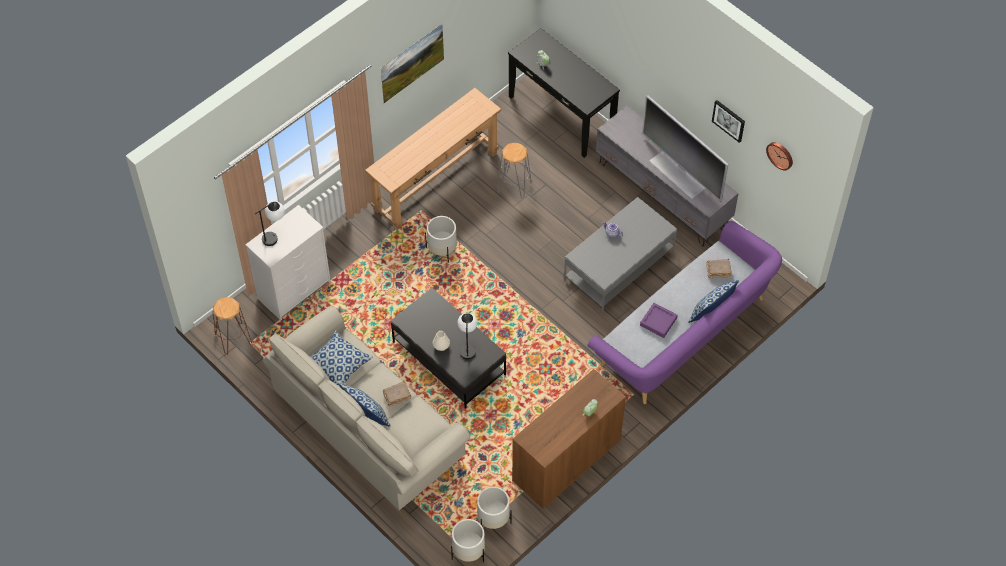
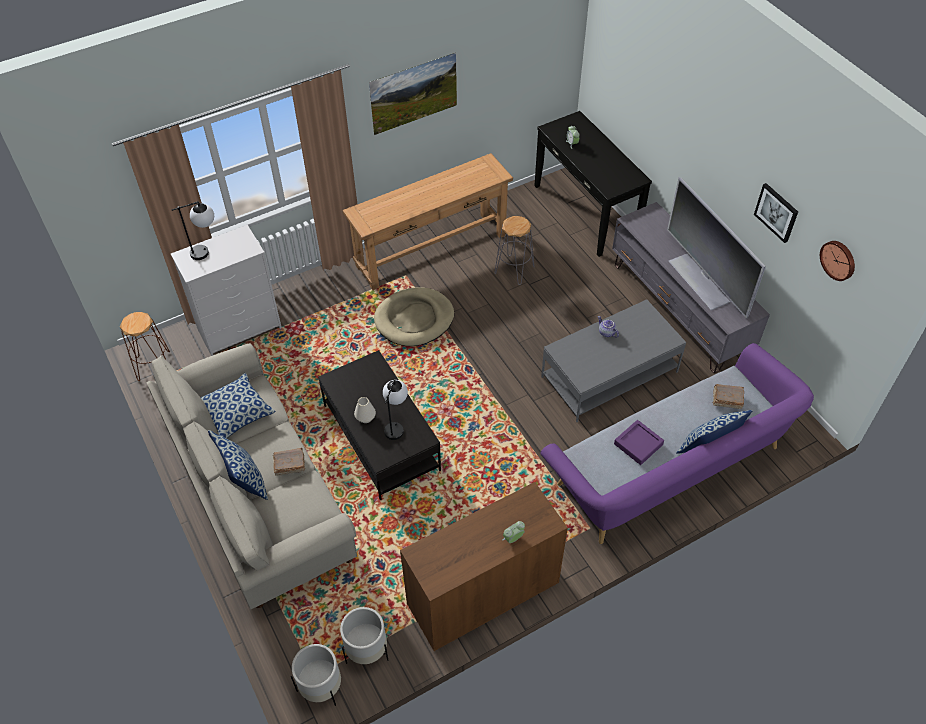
camera: 15 degrees right, 5 degrees down
white planter [425,216,457,263] -> beige dog bed [374,287,454,346]

